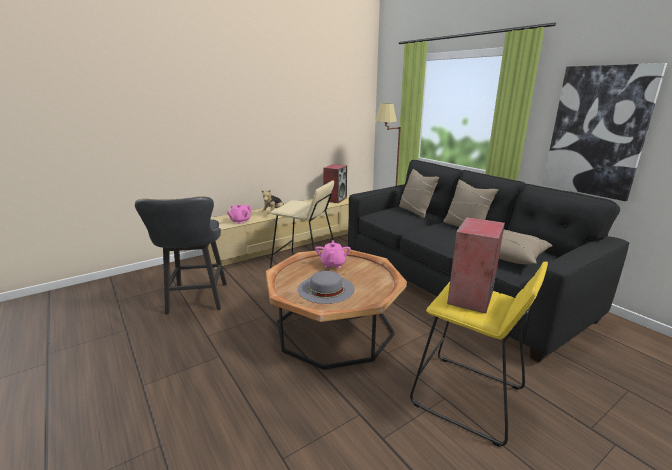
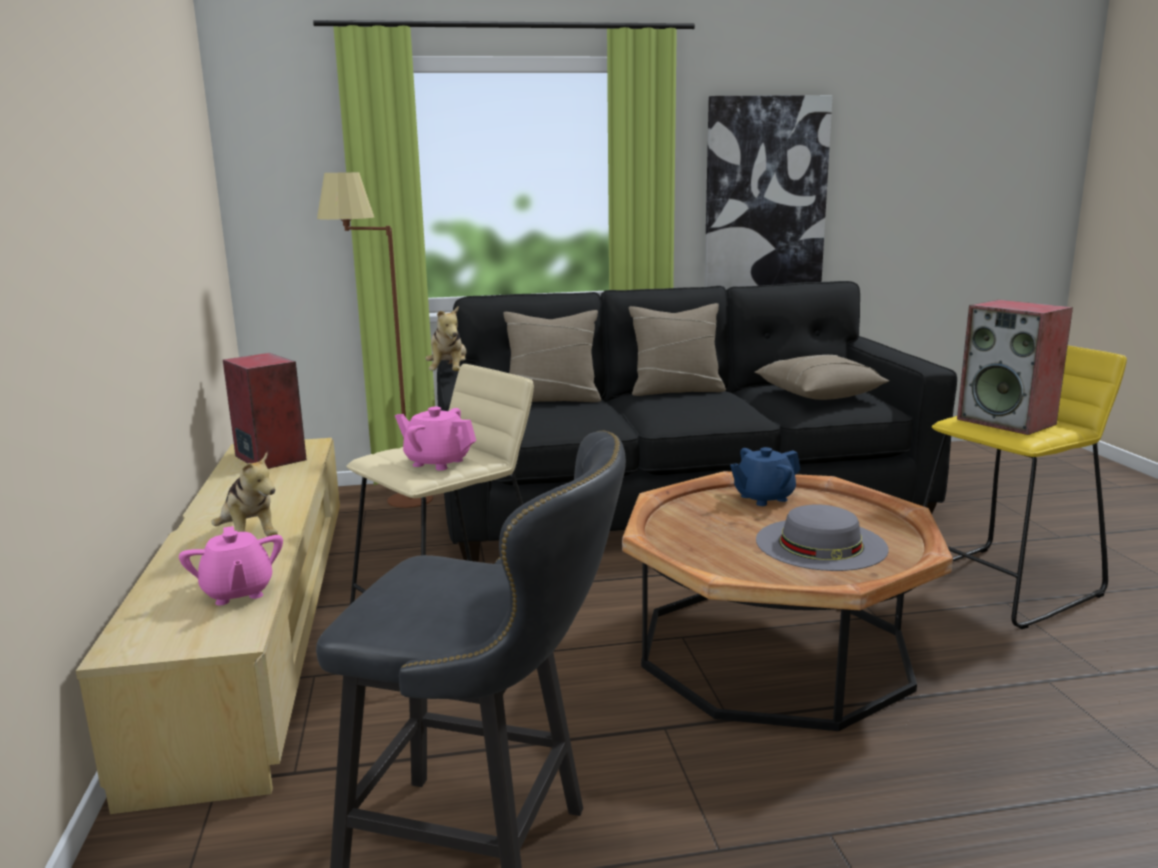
camera: 65 degrees left, 5 degrees down
pink teapot [315,240,351,268] -> pink teapot moved to [395,407,476,471]
none -> plush toy [426,306,467,371]
none -> blue teapot [730,447,801,506]

